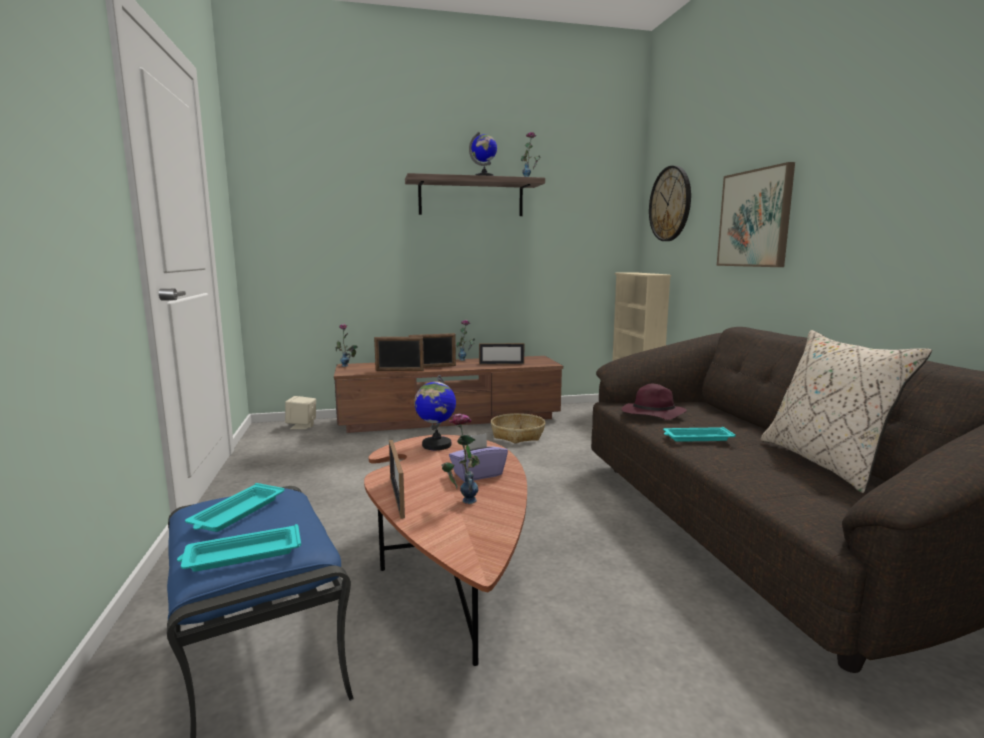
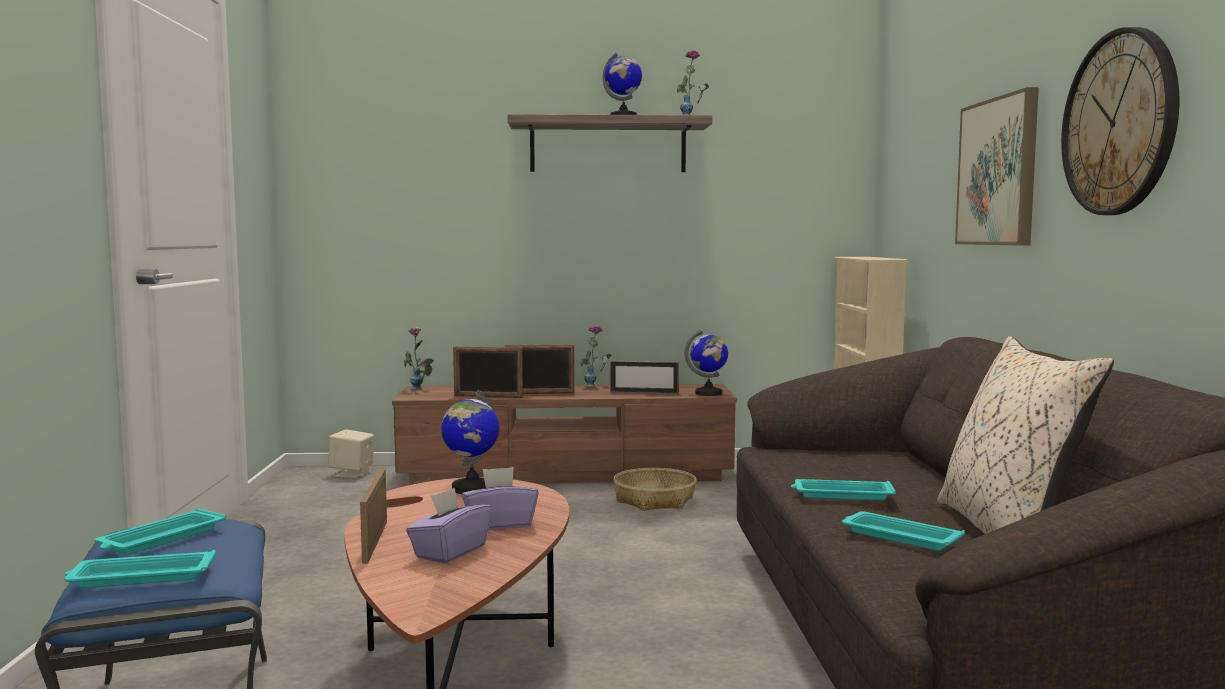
camera: 10 degrees right, 5 degrees down
vase [441,414,480,504] -> purple tissue box [406,488,492,564]
purple hat [621,384,687,420] -> none
wall clock [649,166,691,241] -> wall clock moved to [1061,27,1179,215]
none -> globe [685,329,728,396]
none -> turquoise tray [842,511,965,551]

